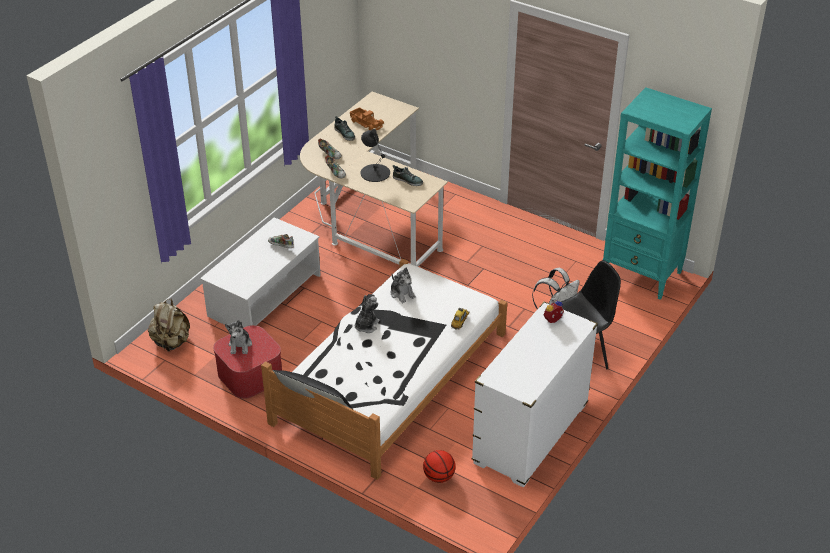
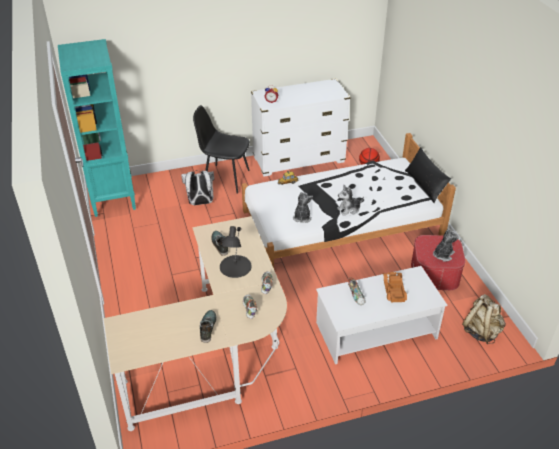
camera: 140 degrees left, 0 degrees up
toy truck [350,107,384,130] -> toy truck moved to [383,272,407,302]

